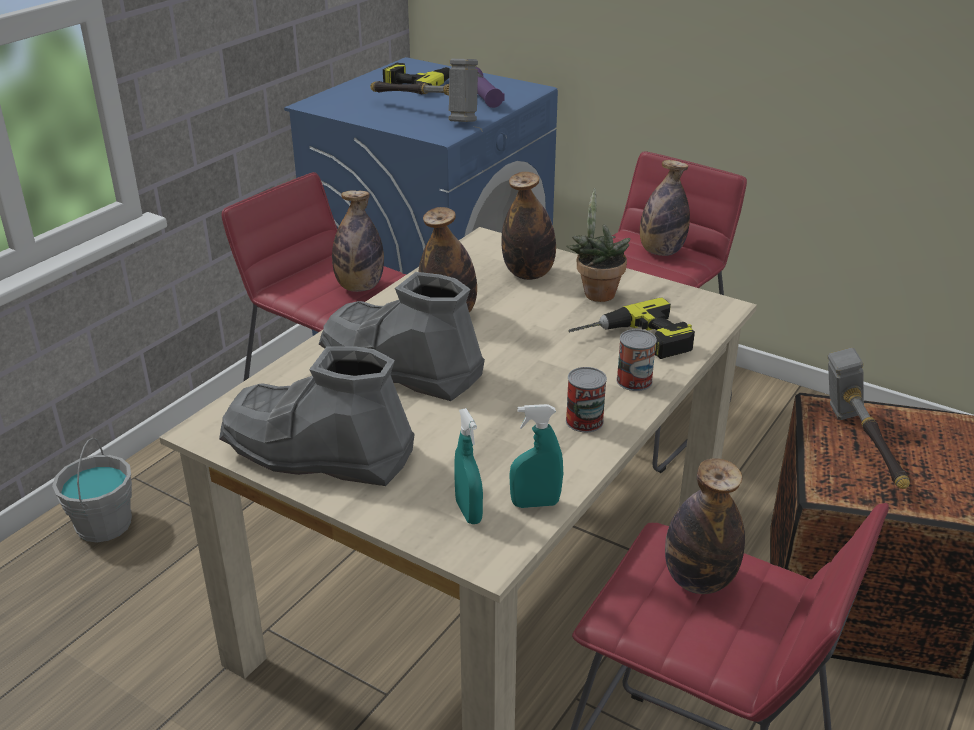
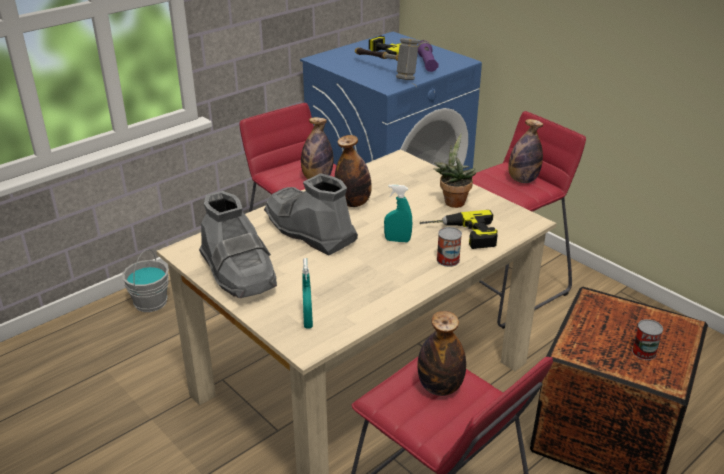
camera: 15 degrees right, 0 degrees up
grey boot [219,346,415,486] -> grey boot turned 150 degrees counterclockwise [199,191,277,298]
bottle [501,172,556,280] -> none
turquoise spray bottle [509,404,563,508] -> turquoise spray bottle moved to [384,184,412,242]
can [566,367,607,432] -> can moved to [632,319,663,360]
hammer [828,348,910,489] -> none

